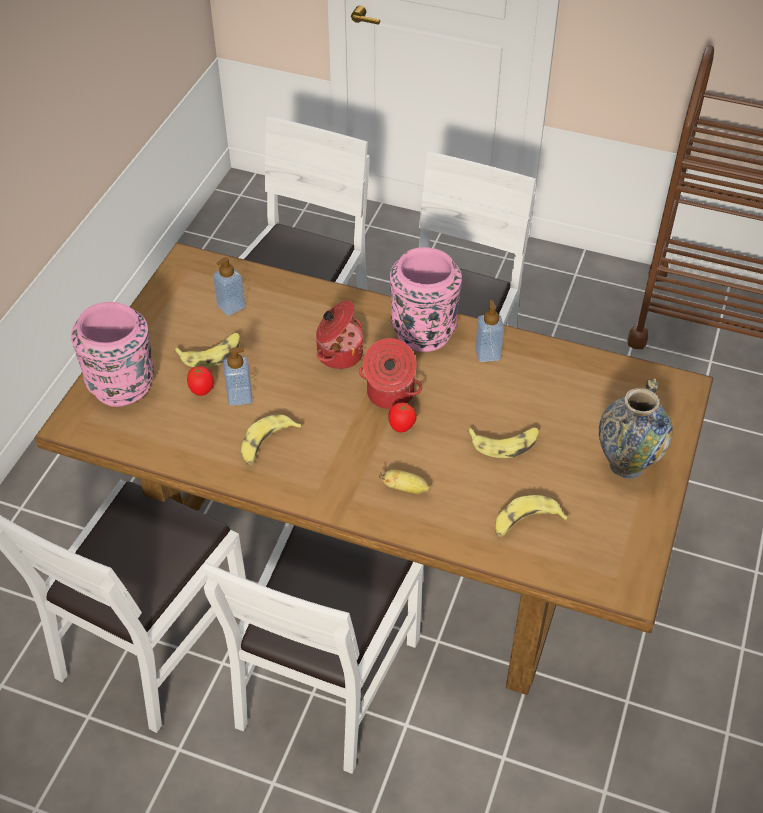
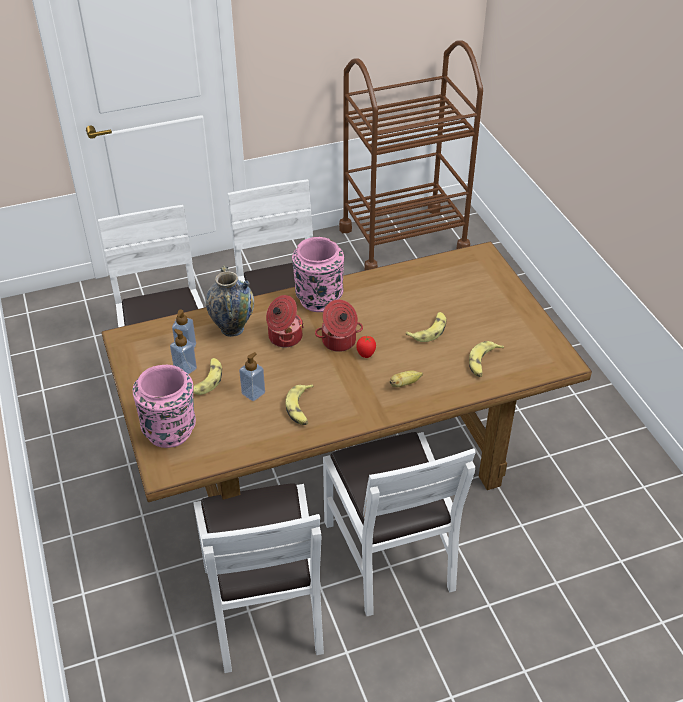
camera: 40 degrees left, 5 degrees down
tomato [187,366,214,396] -> none
soap dispenser [475,300,504,362] -> soap dispenser moved to [170,329,197,375]
vase [599,379,673,479] -> vase moved to [205,265,254,337]

